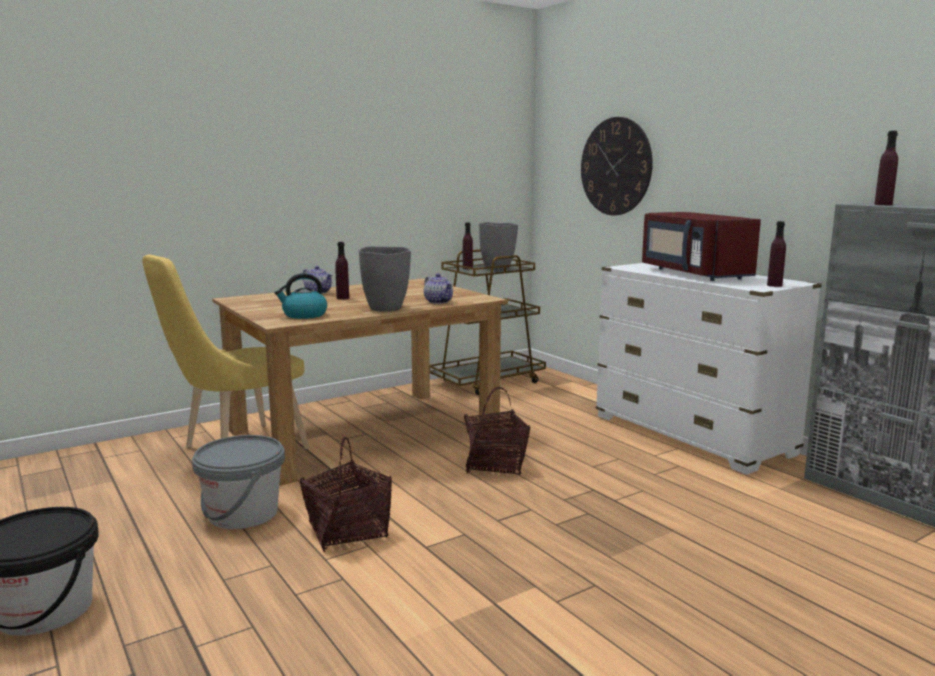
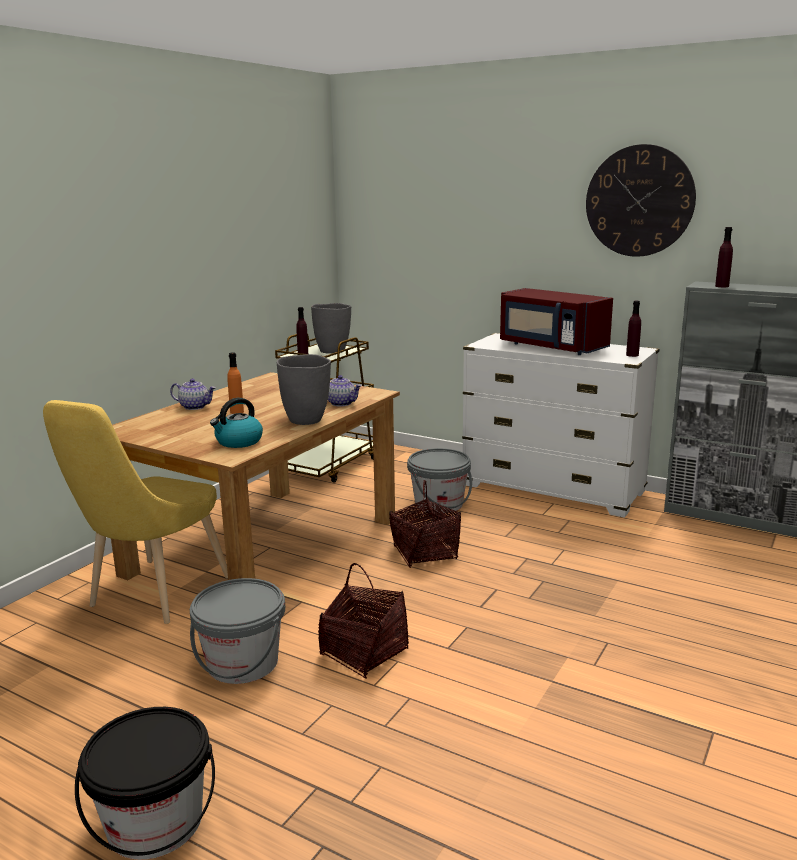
camera: 25 degrees left, 5 degrees up
purple bottle [335,242,349,300] -> orange bottle [227,352,244,414]
wall clock [581,117,653,215] -> wall clock moved to [586,144,696,257]
none -> grey bucket [407,448,472,514]

